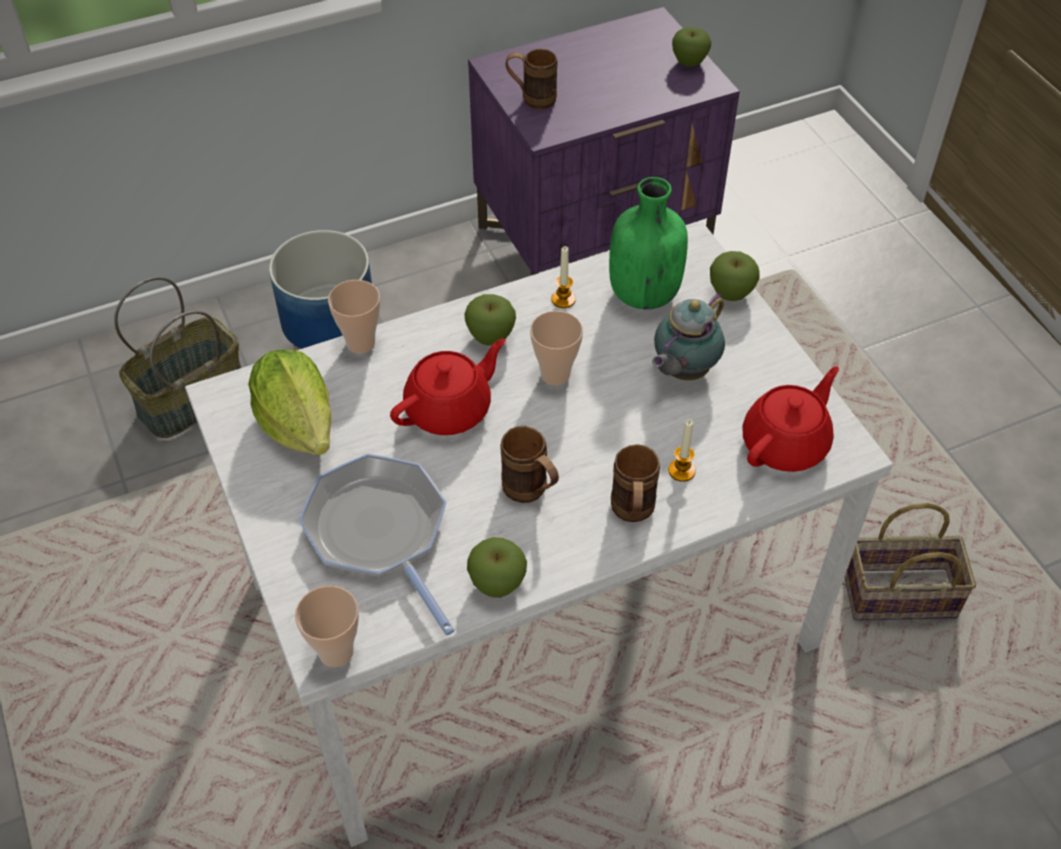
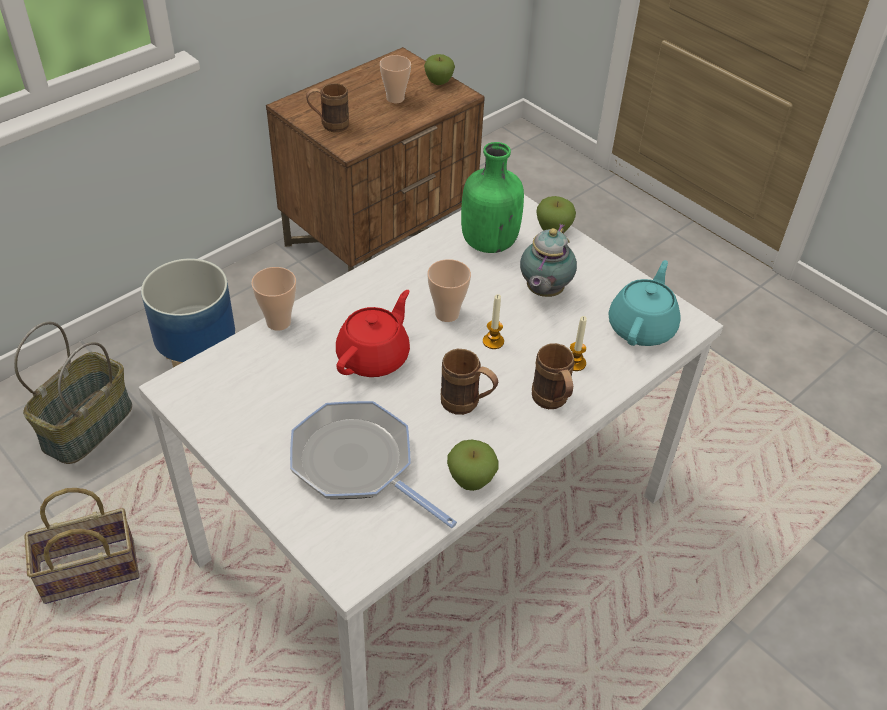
camera: 20 degrees left, 5 degrees down
lettuce [248,350,332,455] -> none
cup [295,586,359,667] -> cup moved to [380,55,411,103]
apple [464,294,516,345] -> none
purple nightstand [468,7,740,275] -> brown nightstand [266,47,485,272]
candle [552,246,576,308] -> candle moved to [483,294,504,349]
red teapot [743,366,839,472] -> turquoise teapot [609,260,681,346]
basket [845,503,976,620] -> basket moved to [24,488,139,604]

